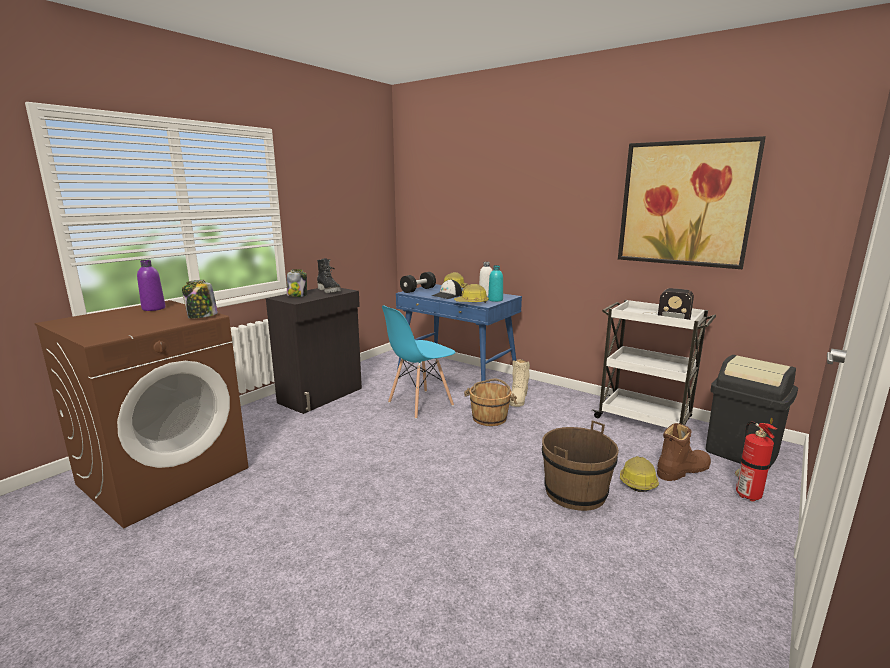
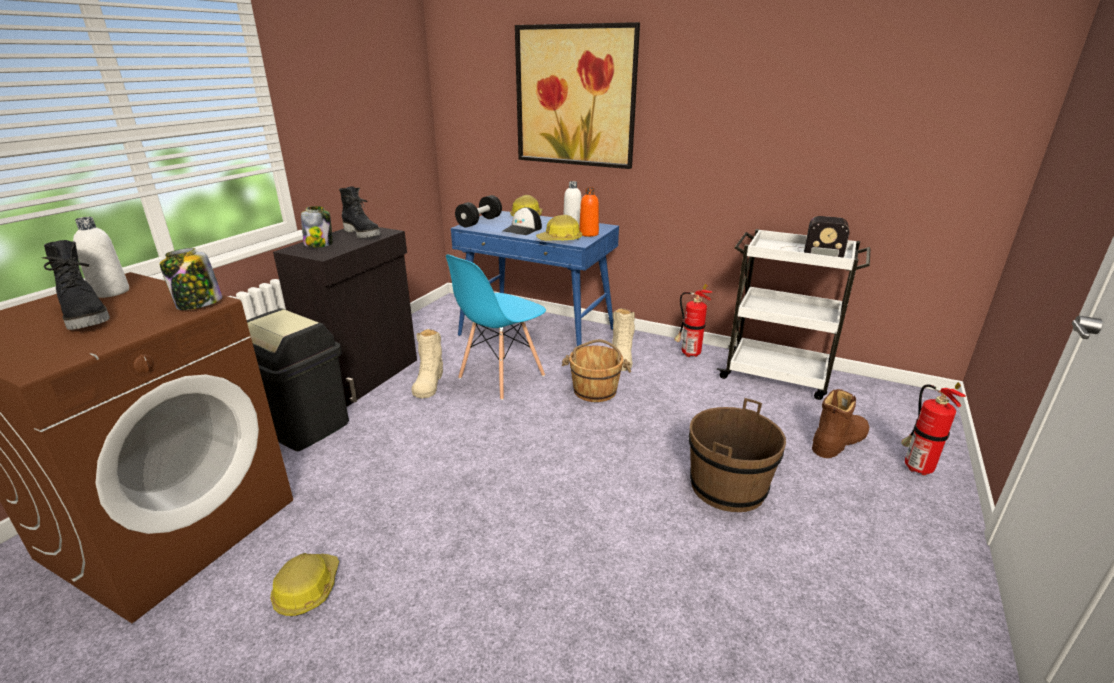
camera: 10 degrees left, 10 degrees up
purple bottle [137,260,165,311] -> white bottle [73,217,129,298]
turquoise bottle [488,265,503,302] -> orange bottle [579,187,599,237]
picture [618,136,766,269] -> picture moved to [515,22,640,169]
hard hat [620,456,659,492] -> hard hat moved to [270,553,339,616]
black trash can [705,355,798,467] -> black trash can moved to [247,309,349,451]
none -> black boot [42,240,110,330]
none -> beige boot [412,329,443,398]
none -> fire extinguisher [674,284,713,357]

